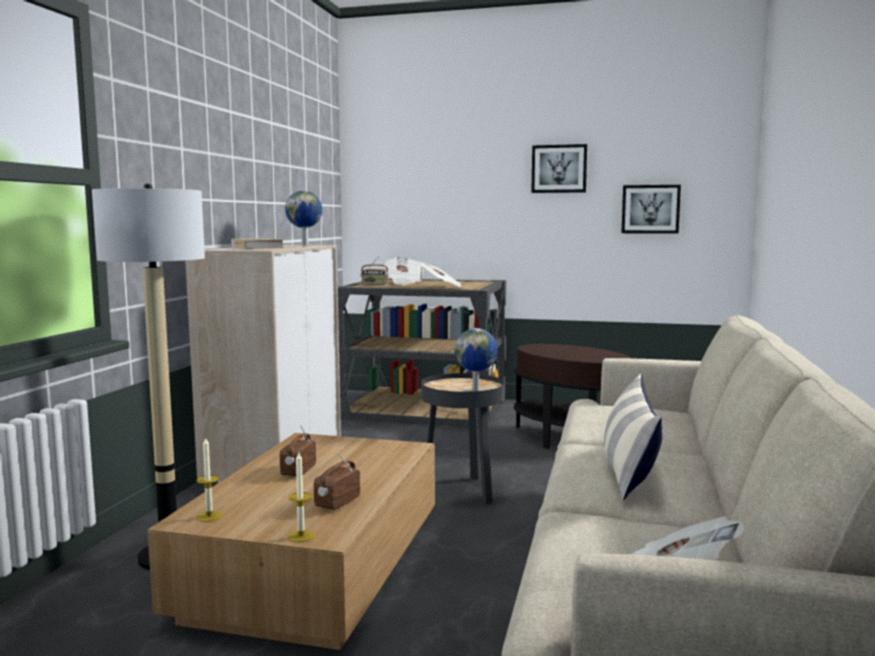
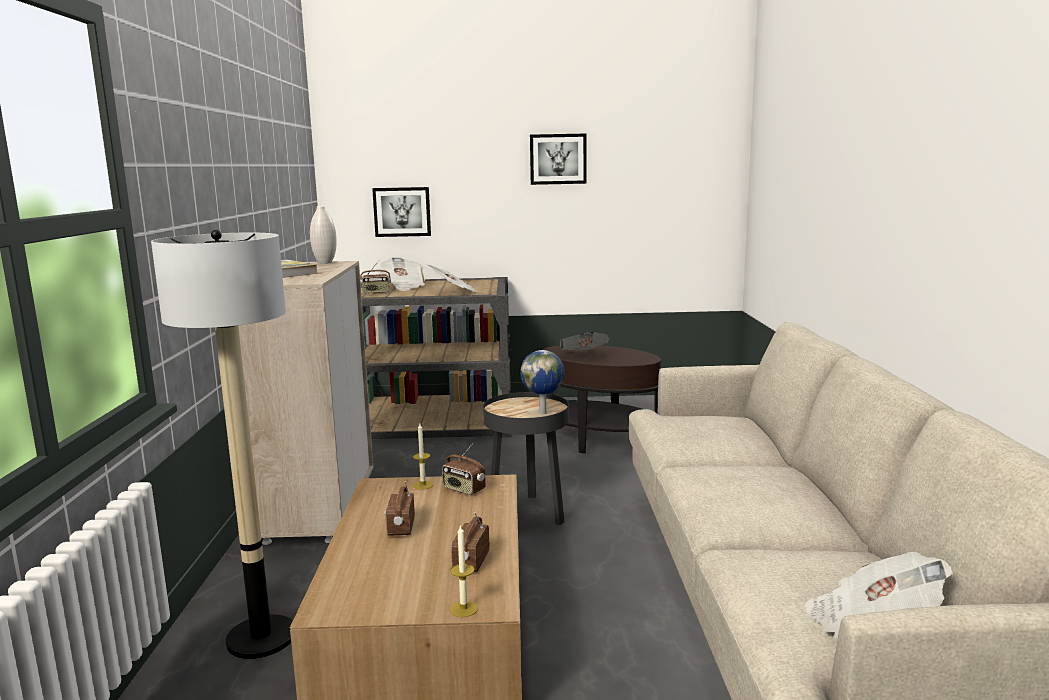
camera: 15 degrees left, 5 degrees up
candle [196,436,223,522] -> candle moved to [413,424,433,490]
globe [285,191,322,245] -> white vase [310,206,337,264]
pillow [604,374,662,500] -> none
picture [621,185,681,234] -> picture moved to [372,187,431,237]
none -> radio [442,444,486,495]
none -> newspaper [559,332,610,351]

